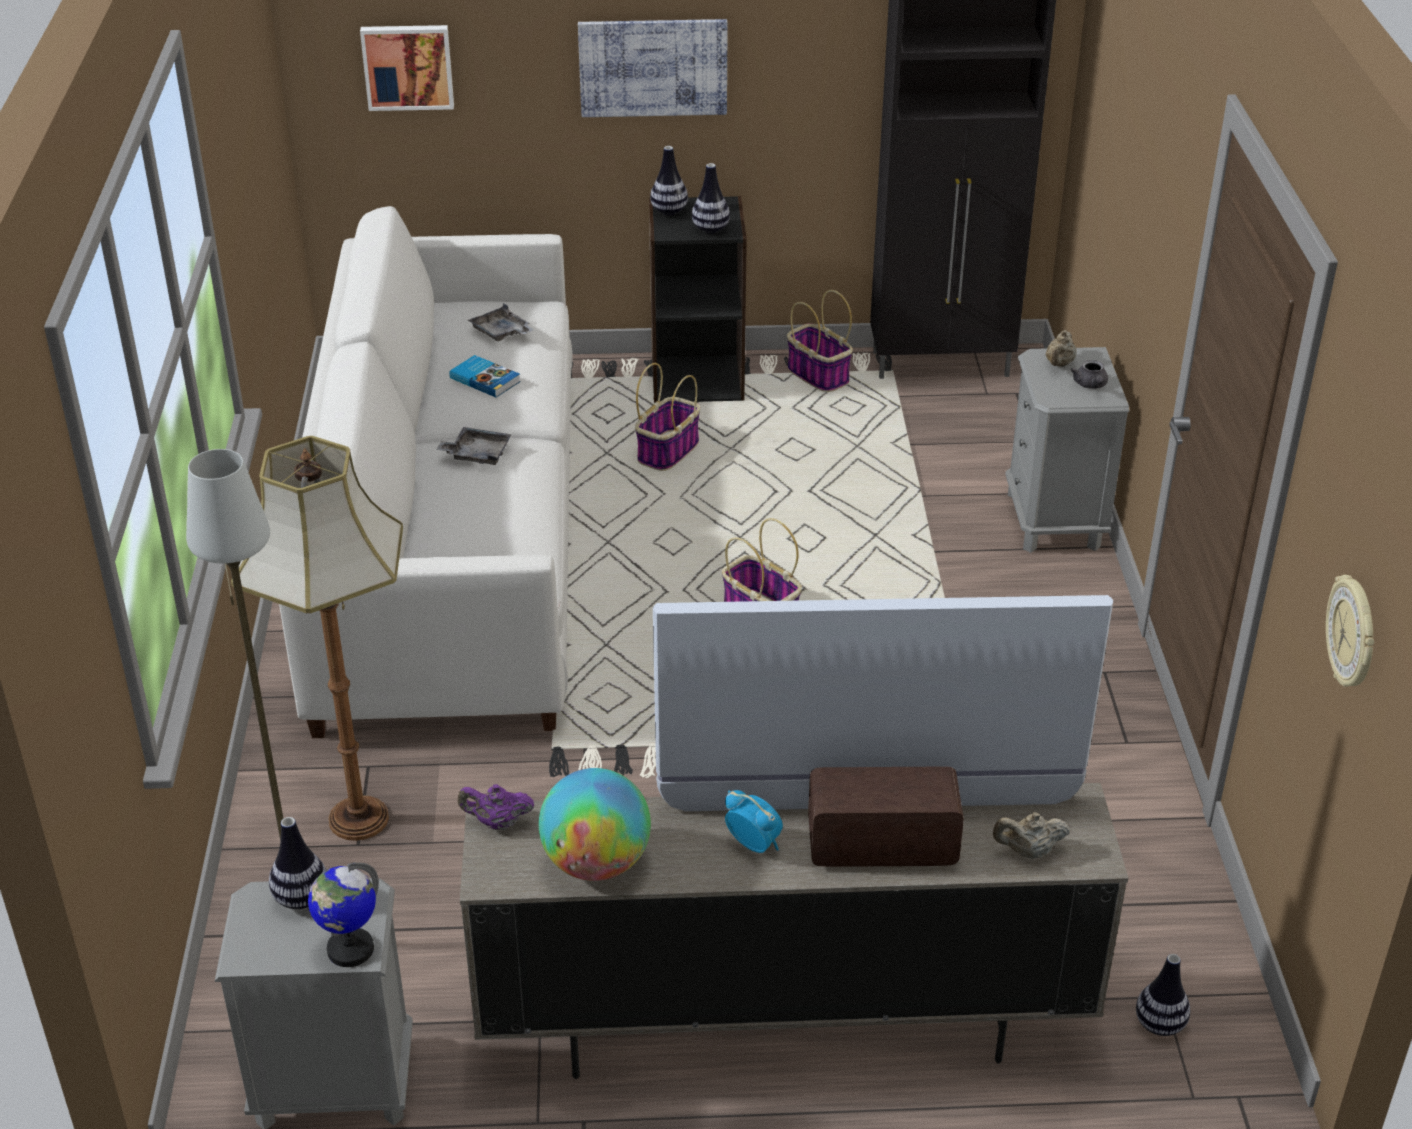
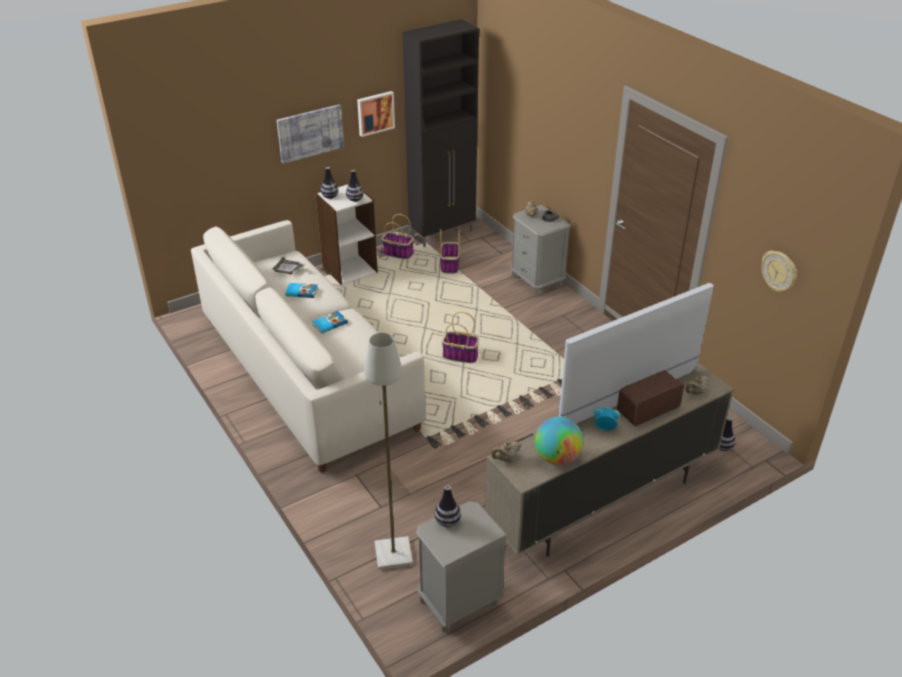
camera: 30 degrees left, 0 degrees up
floor lamp [231,436,403,841] -> none
globe [308,862,379,967] -> none
picture [360,25,454,111] -> picture moved to [357,91,395,137]
grey tray [436,427,512,465] -> book [312,311,348,334]
purple teapot [458,784,534,830] -> beige teapot [491,442,522,462]
basket [635,363,700,471] -> basket moved to [440,229,460,274]
black bookcase [649,196,747,403] -> white bookcase [315,184,378,285]

